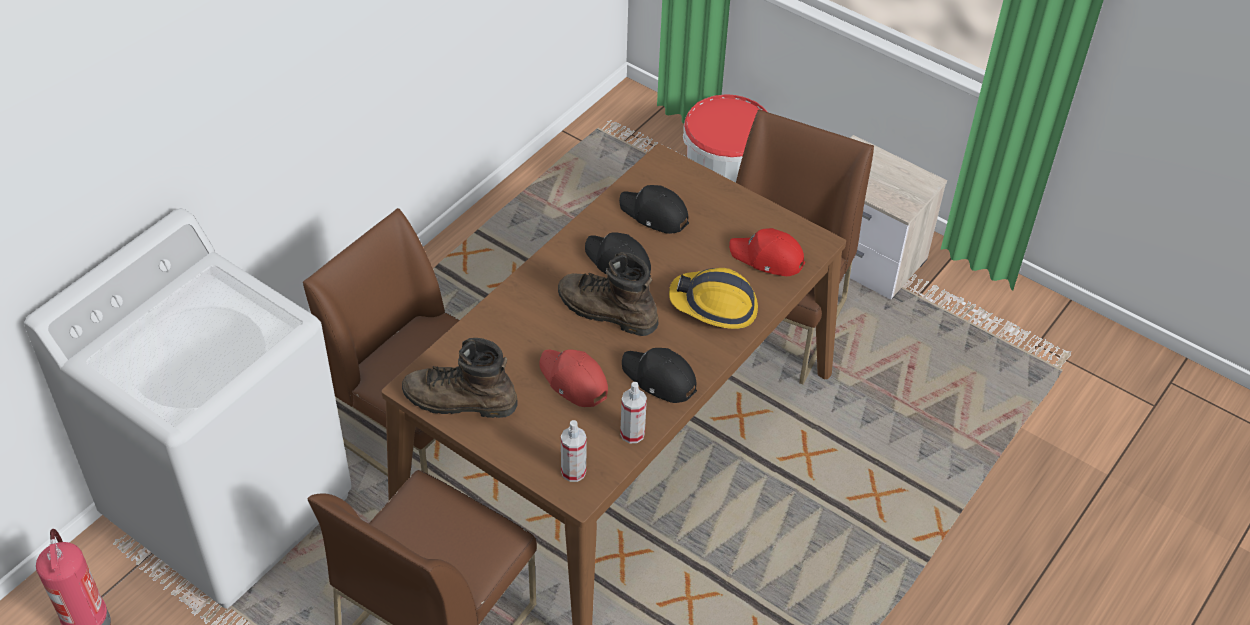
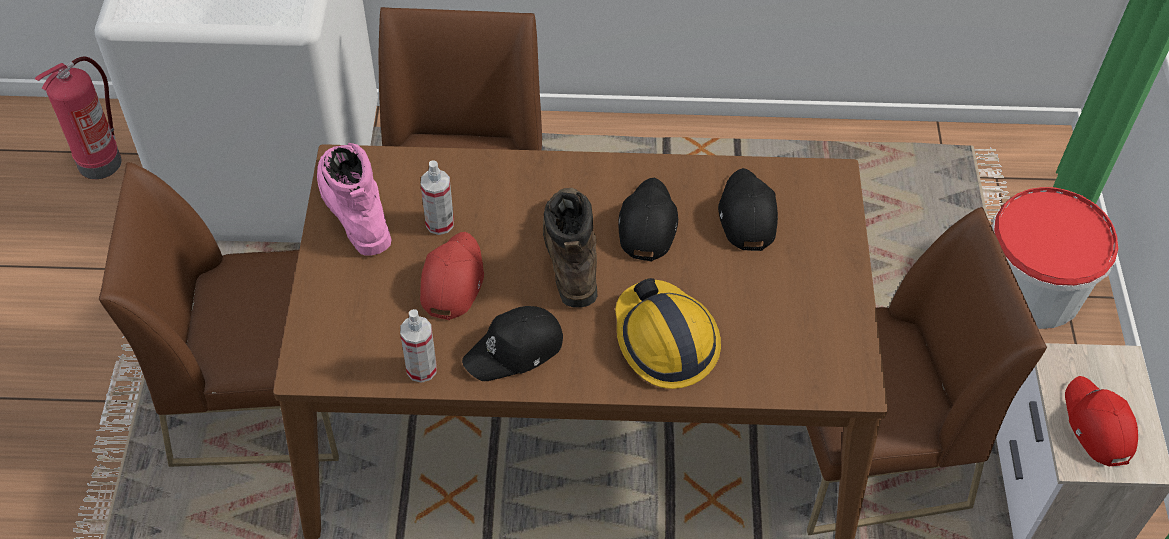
camera: 55 degrees right, 5 degrees up
brown boot [402,338,518,418] -> pink boot [317,143,391,256]
spray bottle [561,420,587,482] -> spray bottle moved to [421,160,454,235]
black cap [622,348,697,403] -> black cap turned 120 degrees counterclockwise [462,306,563,381]
red cap [729,228,805,276] -> red cap moved to [1065,376,1138,466]

